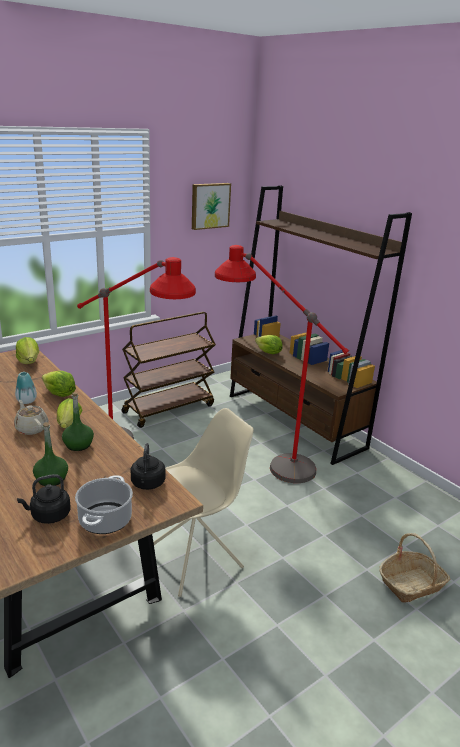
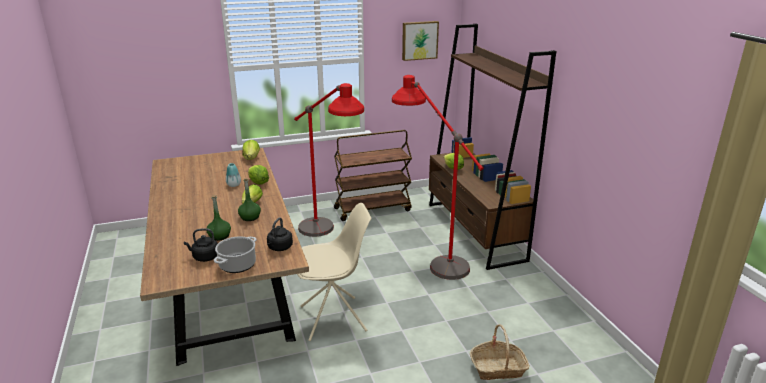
camera: 20 degrees right, 0 degrees up
beige teapot [14,400,49,435] -> none

